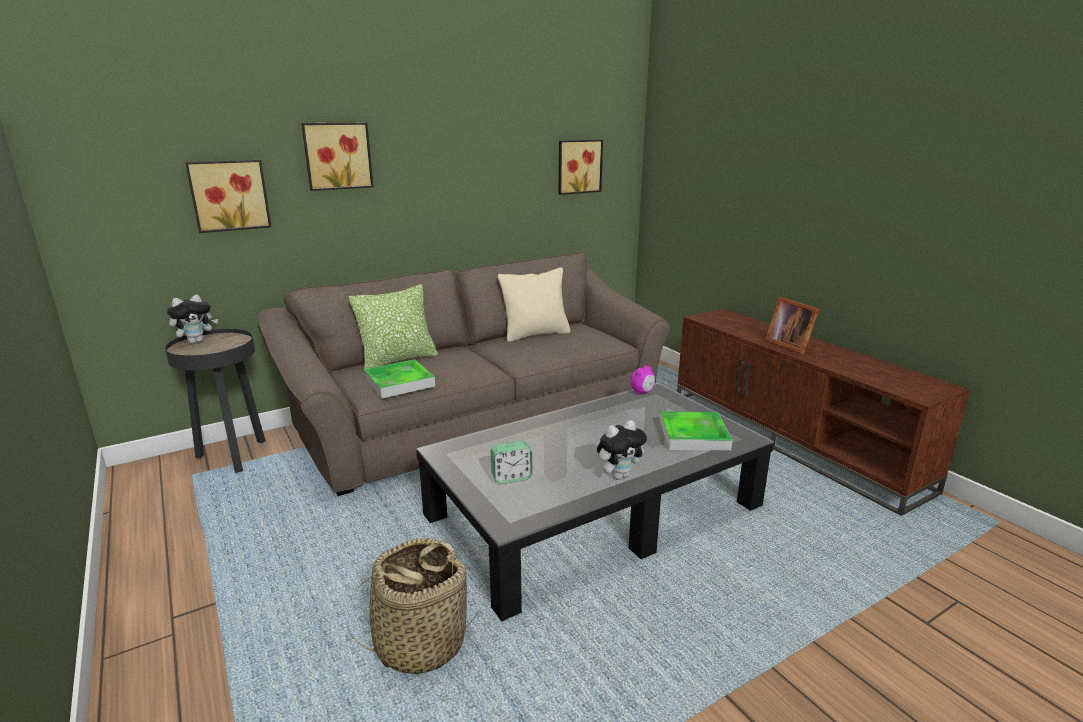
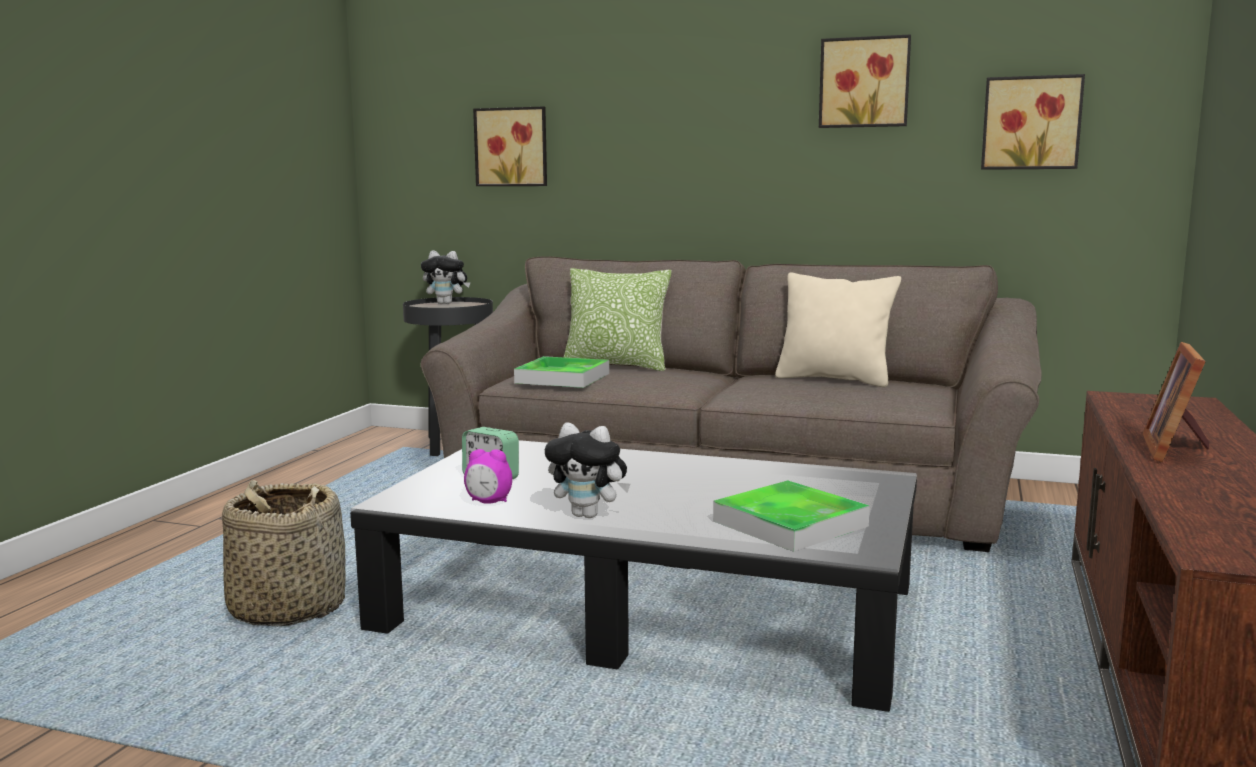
camera: 50 degrees right, 10 degrees down
picture [301,123,373,191] -> picture moved to [819,34,911,128]
alarm clock [631,366,655,395] -> alarm clock moved to [464,449,512,504]

